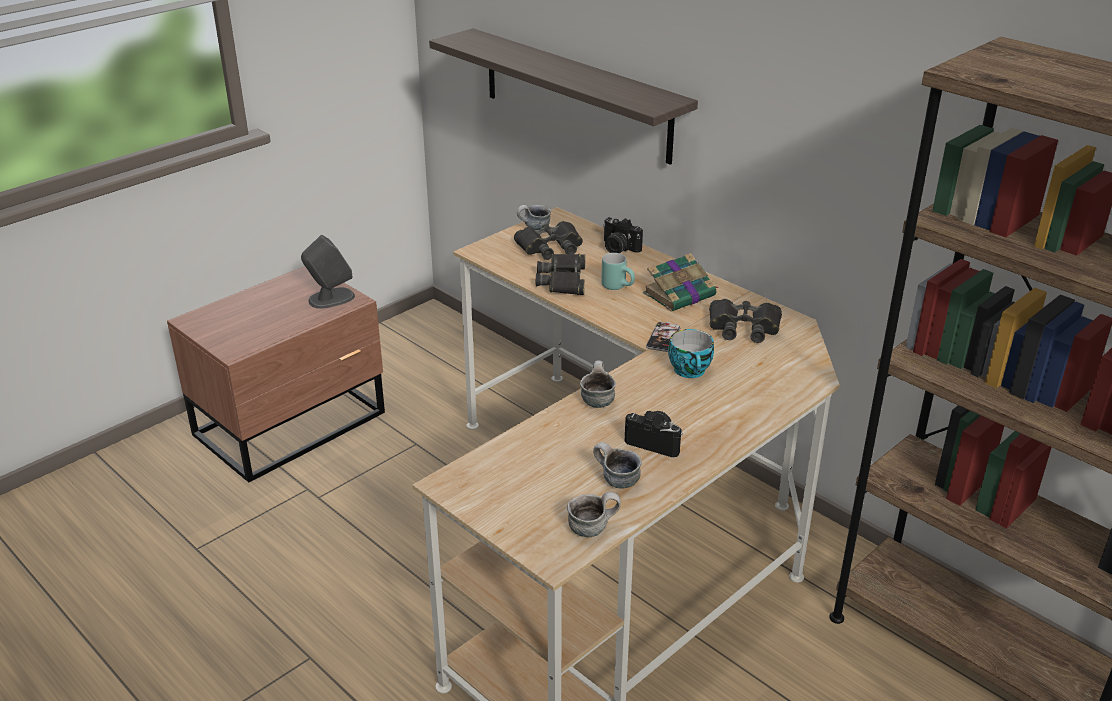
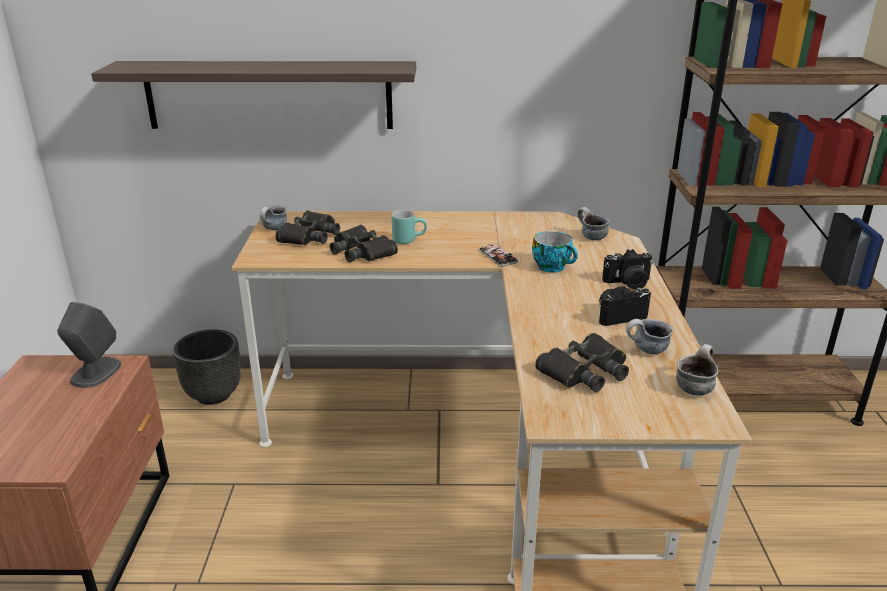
camera: 45 degrees left, 5 degrees down
mug [580,360,616,408] -> mug moved to [578,207,610,240]
camera [603,217,643,253] -> camera moved to [602,249,653,290]
book [643,253,718,312] -> none
black binoculars [709,299,782,343] -> black binoculars moved to [535,333,629,392]
none -> black planter [173,329,241,405]

